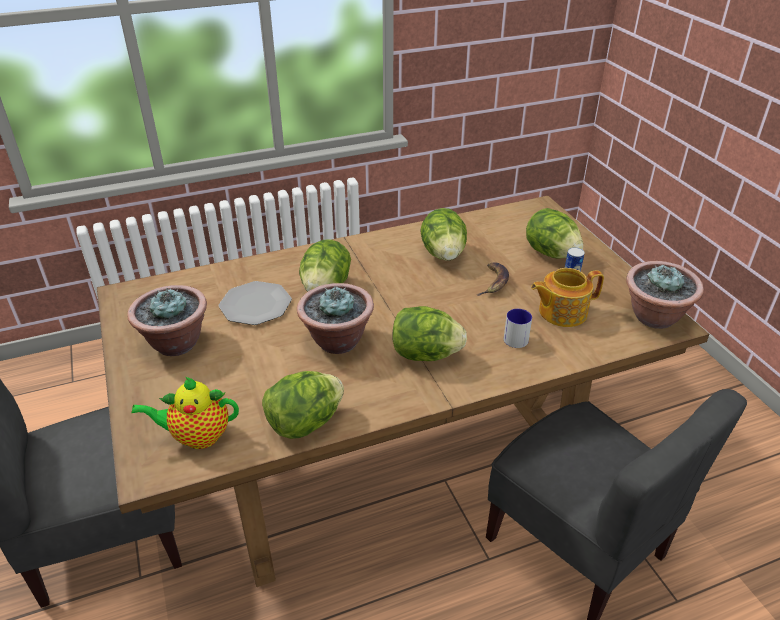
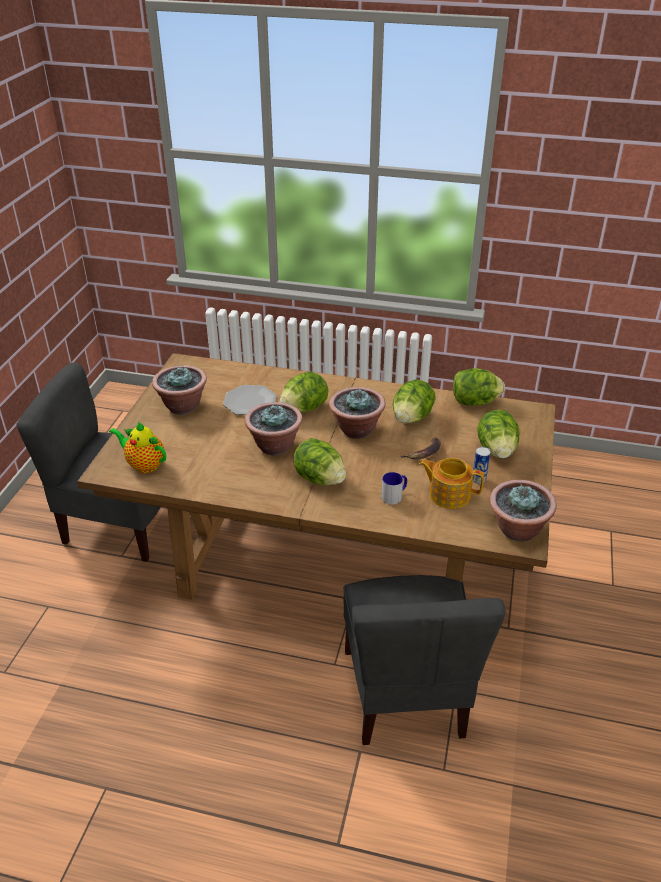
camera: 35 degrees right, 0 degrees up
lettuce [262,371,344,439] -> lettuce moved to [453,368,505,406]
none -> potted plant [329,387,386,439]

